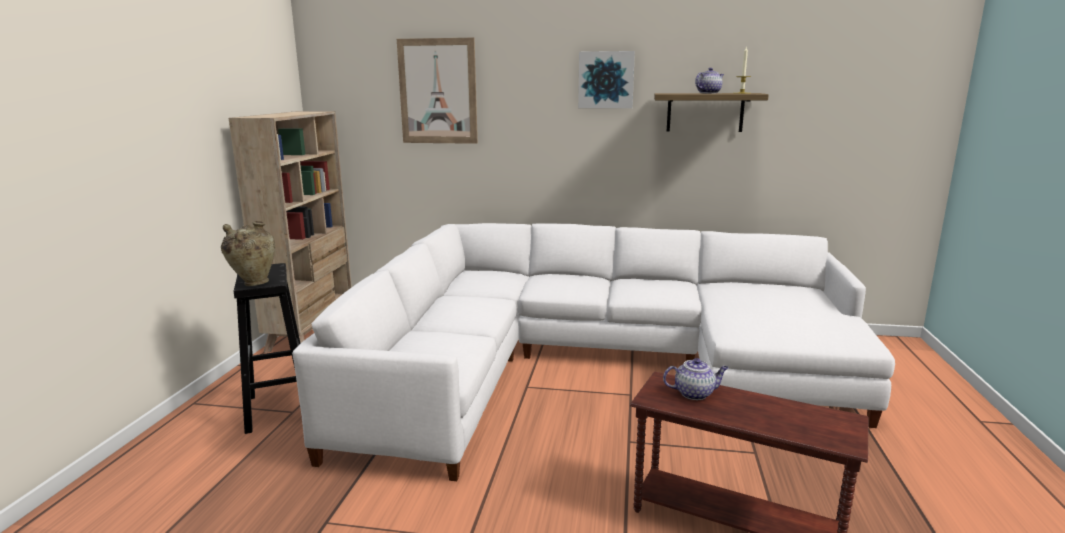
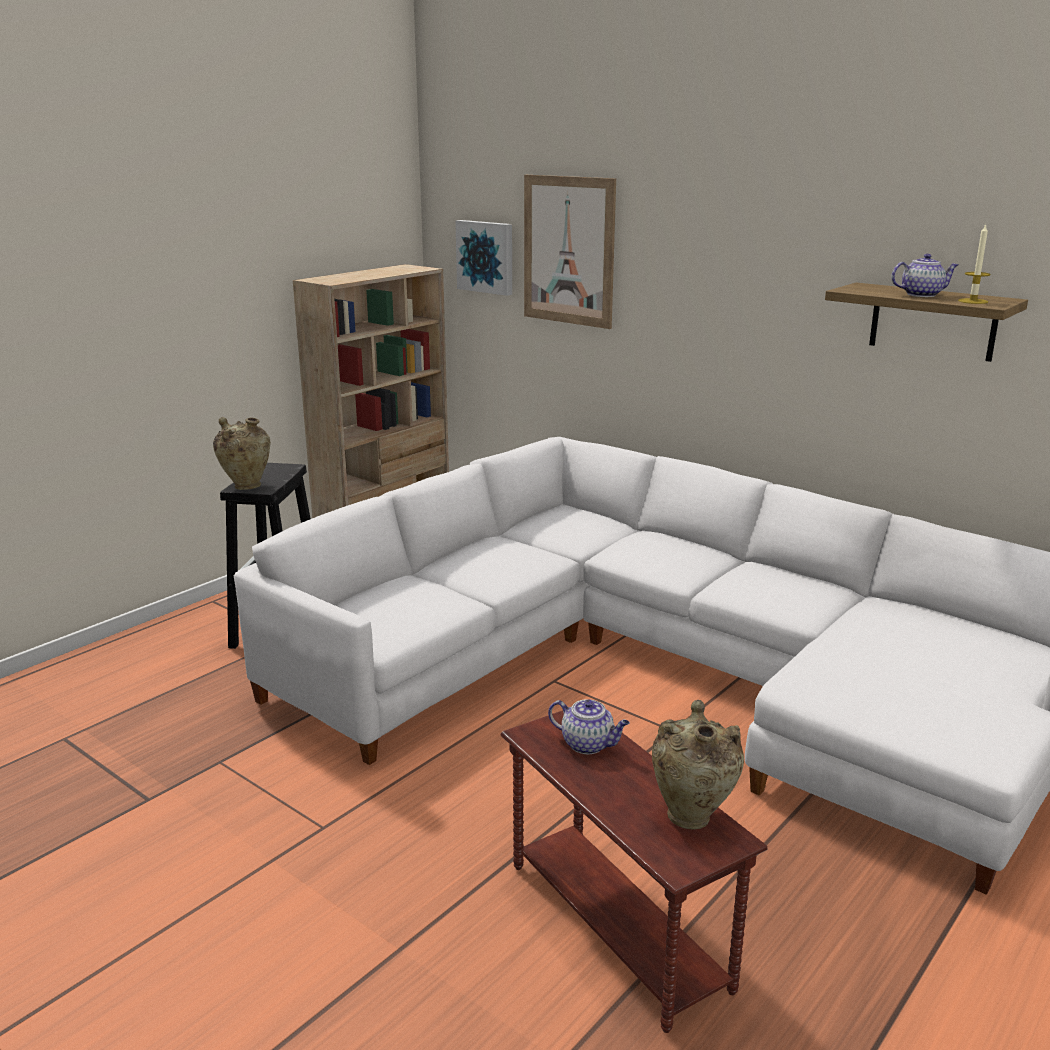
camera: 30 degrees right, 5 degrees up
picture [578,51,635,108] -> picture moved to [455,220,512,296]
none -> beige vase [652,700,744,829]

